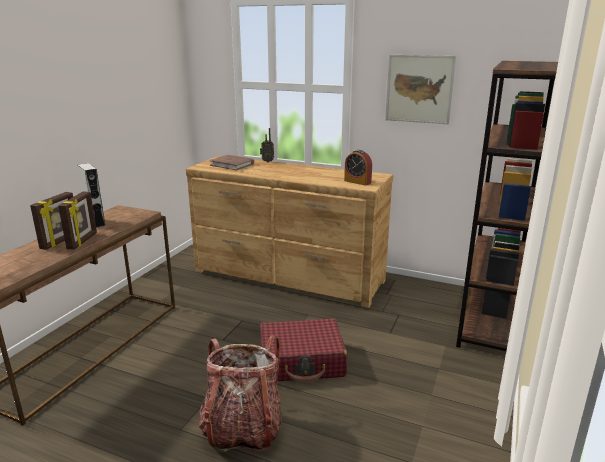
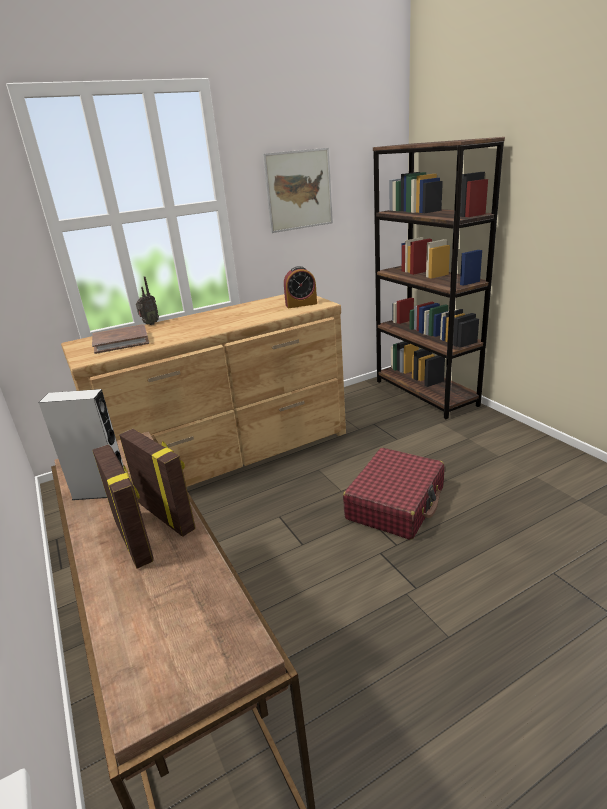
camera: 50 degrees left, 5 degrees up
backpack [199,335,282,452] -> none

